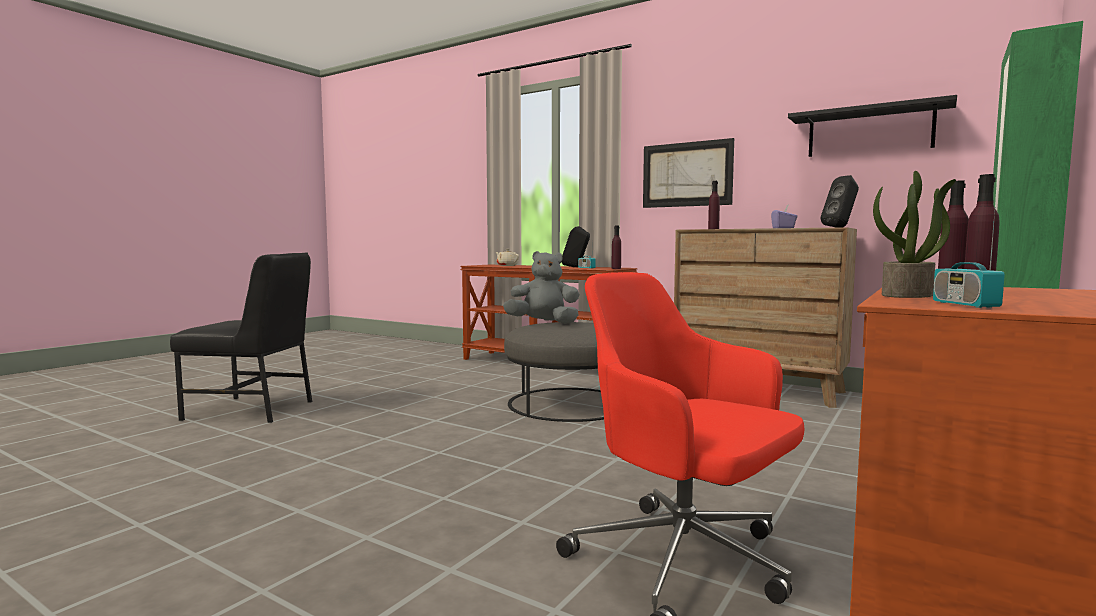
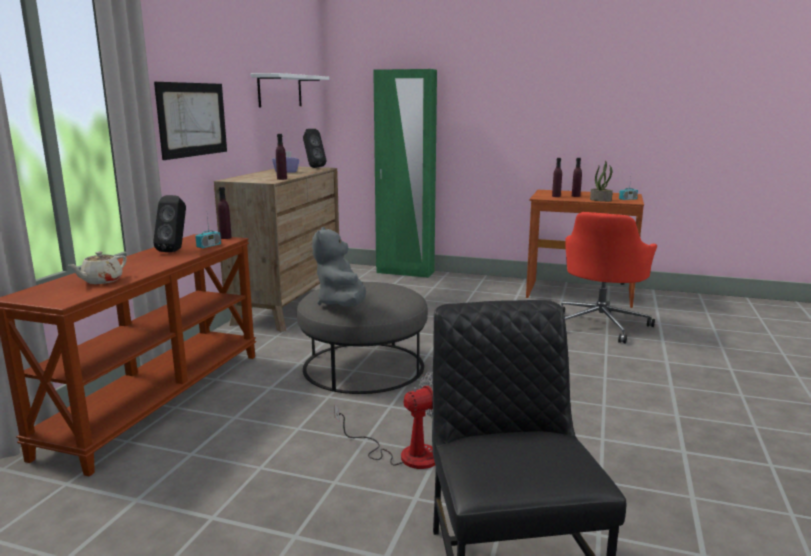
camera: 105 degrees left, 10 degrees up
black shelf [788,95,957,157] -> white shelf [251,73,329,107]
none -> fan [334,372,435,469]

